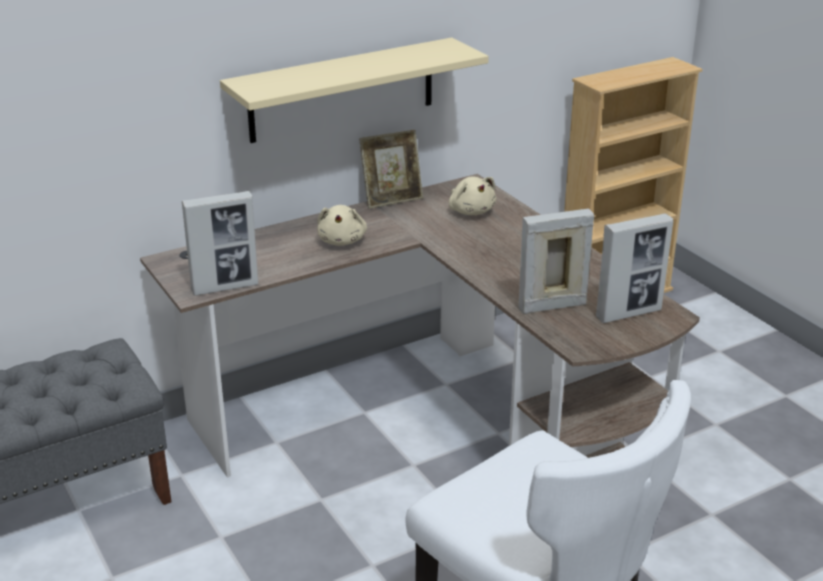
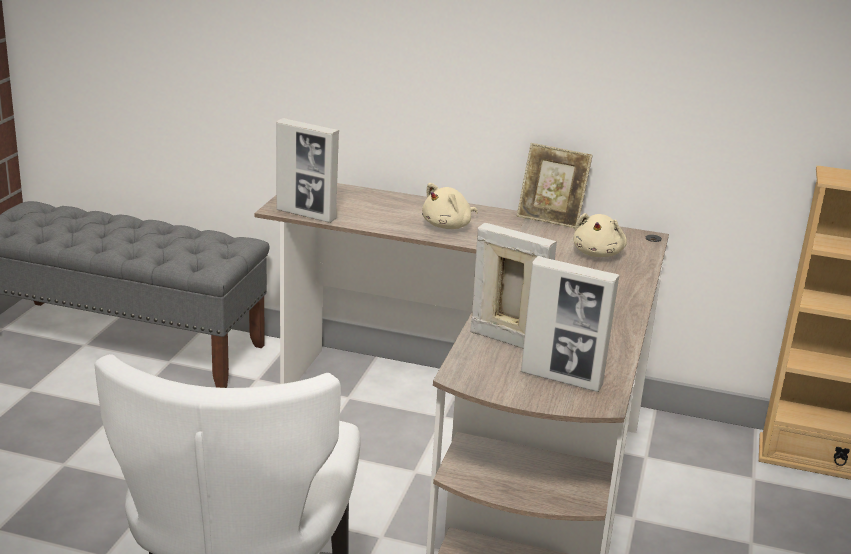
camera: 45 degrees right, 5 degrees down
beige shelf [220,38,489,143] -> none

